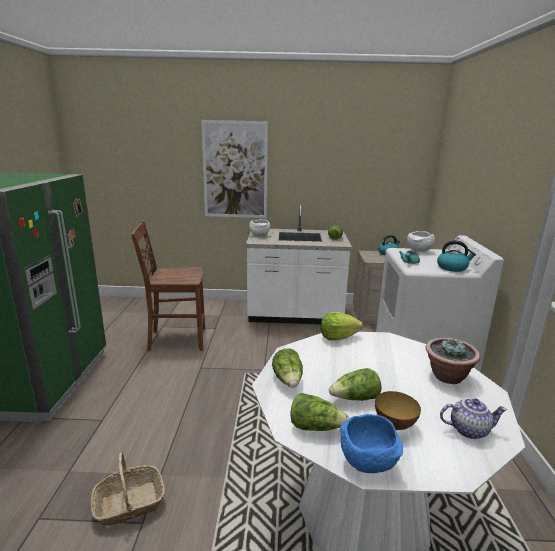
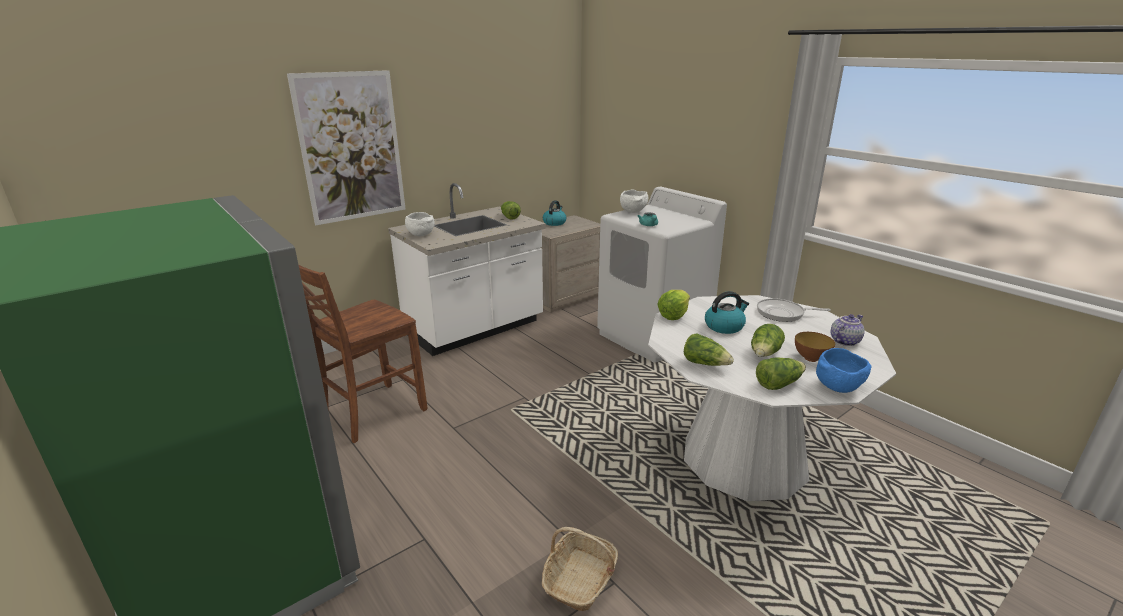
camera: 40 degrees left, 5 degrees up
potted plant [426,338,480,384] -> frying pan [757,298,831,322]
kettle [437,240,476,272] -> kettle moved to [705,291,749,334]

